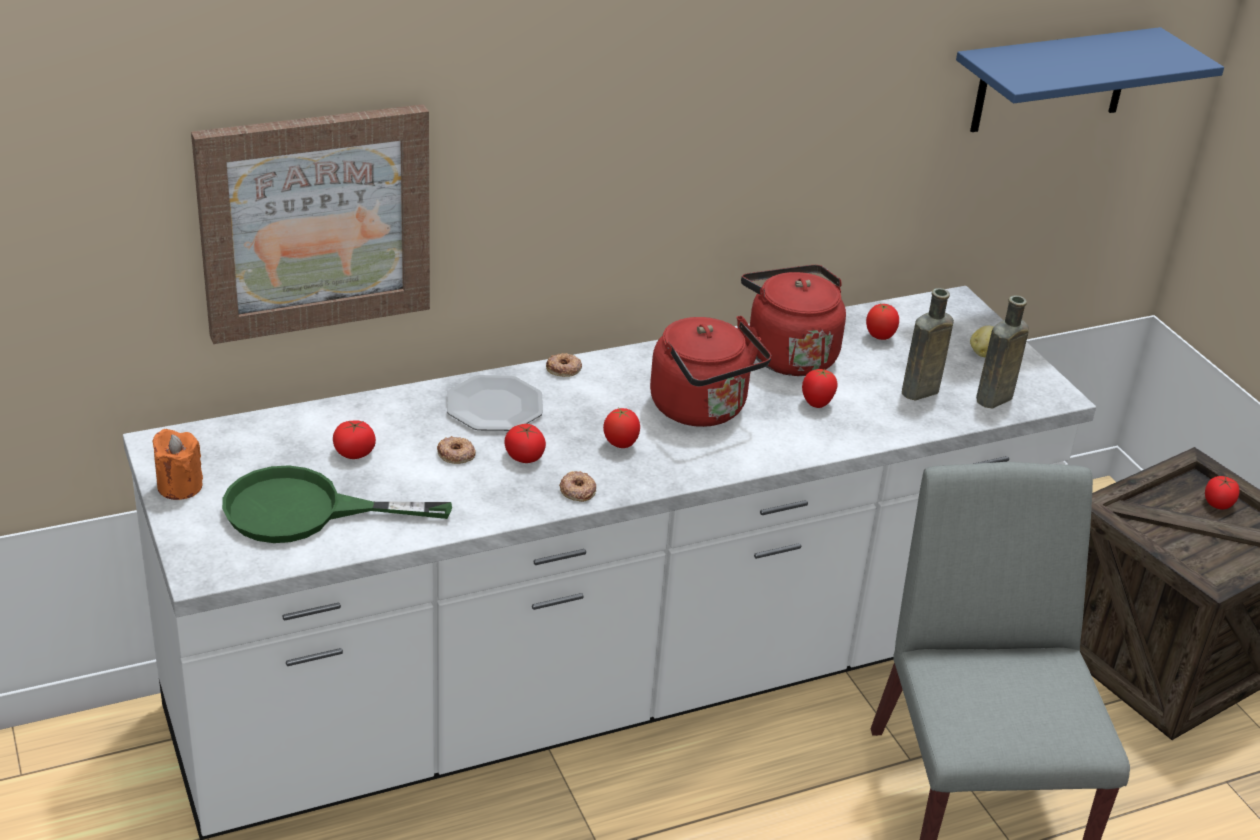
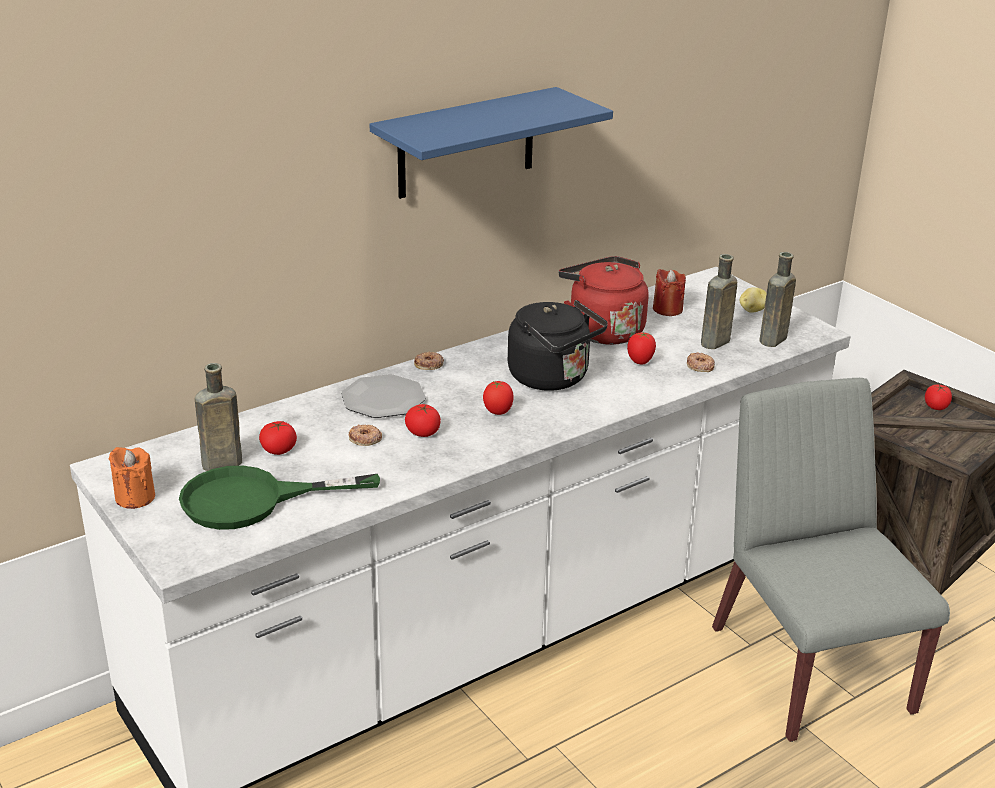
camera: 10 degrees left, 5 degrees down
picture [191,104,430,344] -> none
donut [559,471,596,502] -> donut moved to [687,352,715,372]
red kettle [650,317,771,427] -> black kettle [508,300,608,391]
tomato [866,303,899,340] -> red candle [653,269,686,316]
blue shelf [956,27,1224,132] -> blue shelf moved to [370,87,613,199]
none -> brown bottle [195,363,242,471]

